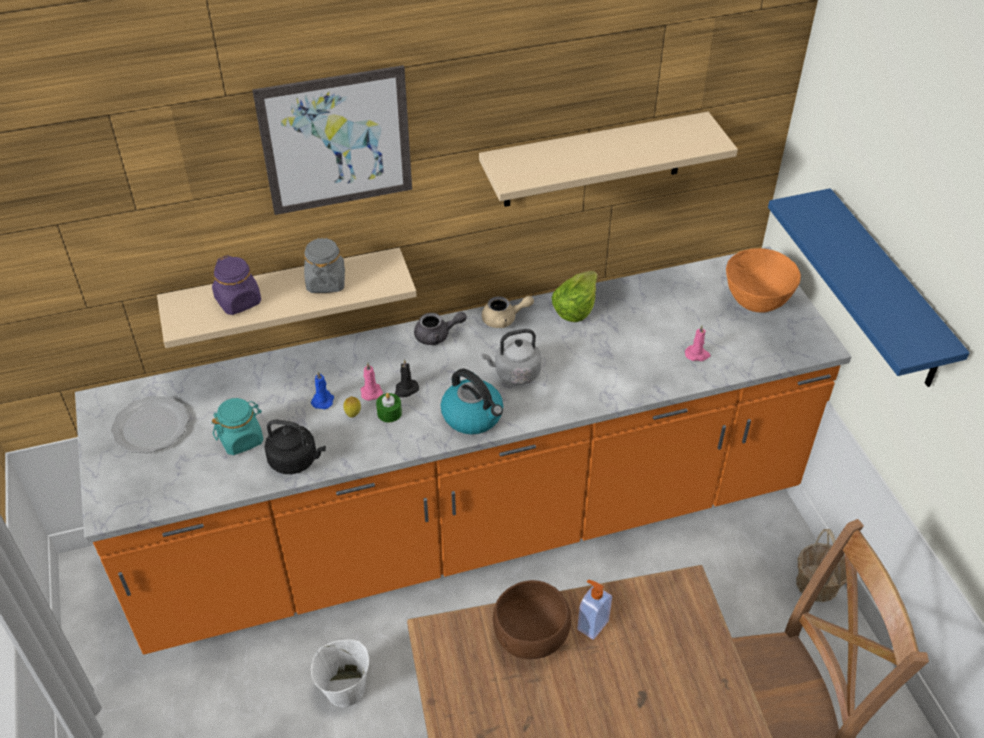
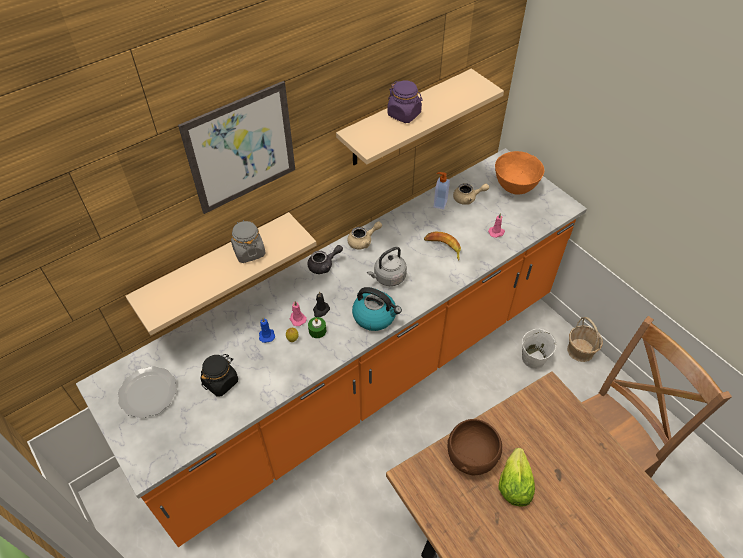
camera: 20 degrees left, 5 degrees up
turquoise jar [211,398,263,455] -> black jar [200,354,238,397]
purple jar [212,255,261,315] -> purple jar moved to [388,81,423,123]
black kettle [264,420,326,474] -> none
white bucket [311,639,369,707] -> white bucket moved to [522,329,556,369]
lettuce [551,271,598,322] -> lettuce moved to [498,448,535,506]
soap dispenser [577,580,612,640] -> soap dispenser moved to [433,172,450,210]
blue shelf [768,188,970,387] -> none
none -> banana [424,232,461,261]
none -> beige teapot [453,183,489,205]

